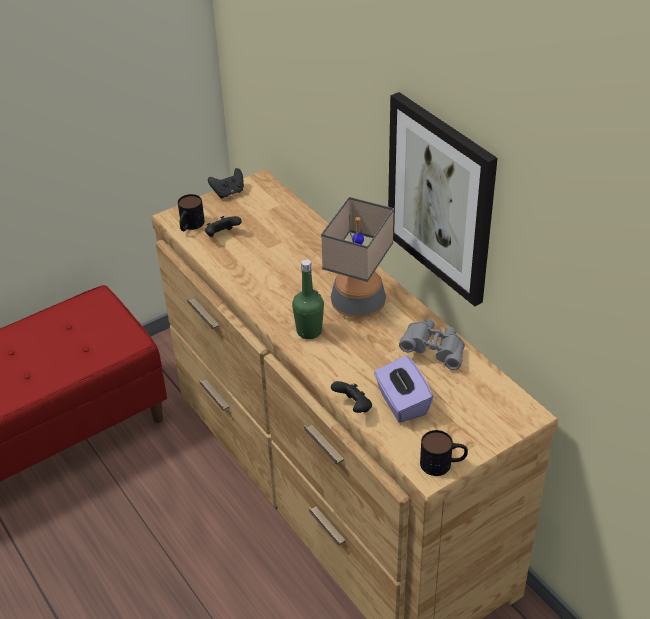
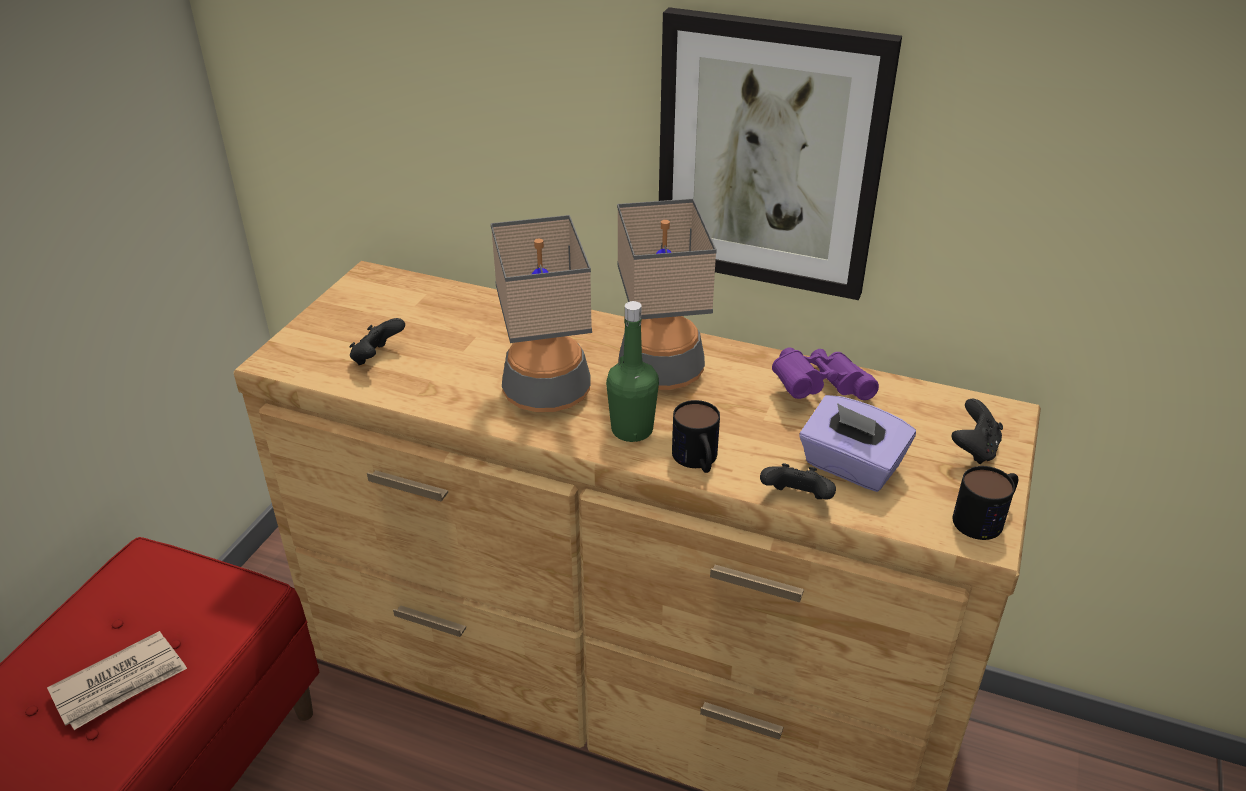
camera: 35 degrees left, 5 degrees down
mug [178,194,205,231] -> mug moved to [672,400,720,473]
black game controller [208,168,244,199] -> black game controller moved to [952,399,1003,464]
grey binoculars [399,319,465,370] -> purple binoculars [772,347,879,400]
none -> newspaper [47,631,187,730]
none -> table lamp [491,215,592,412]

